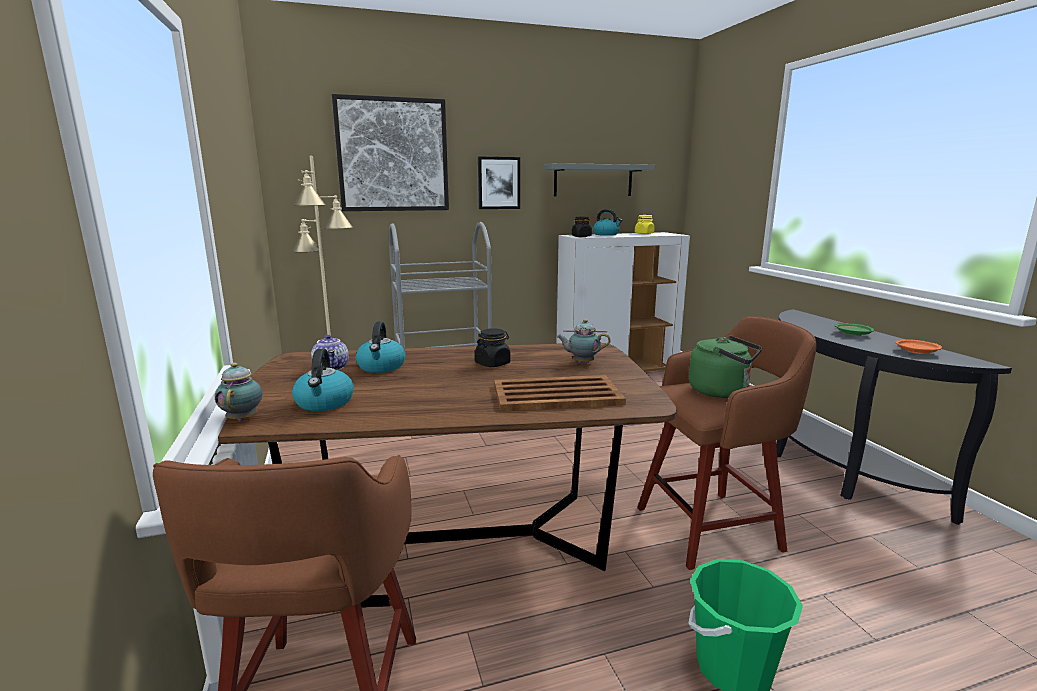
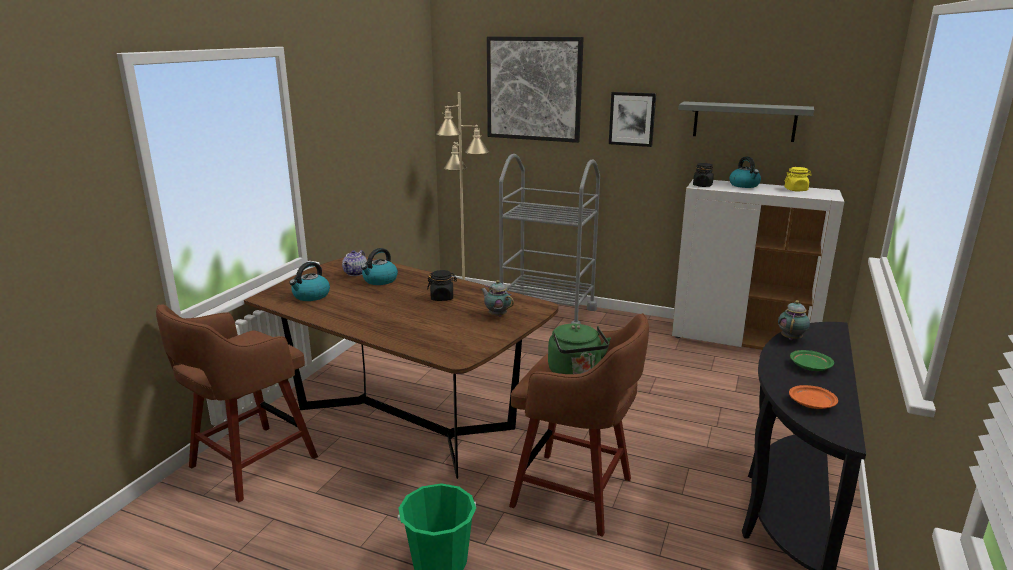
camera: 40 degrees right, 5 degrees up
teapot [215,363,262,422] -> teapot moved to [778,300,810,340]
brown tray [494,375,626,412] -> none

